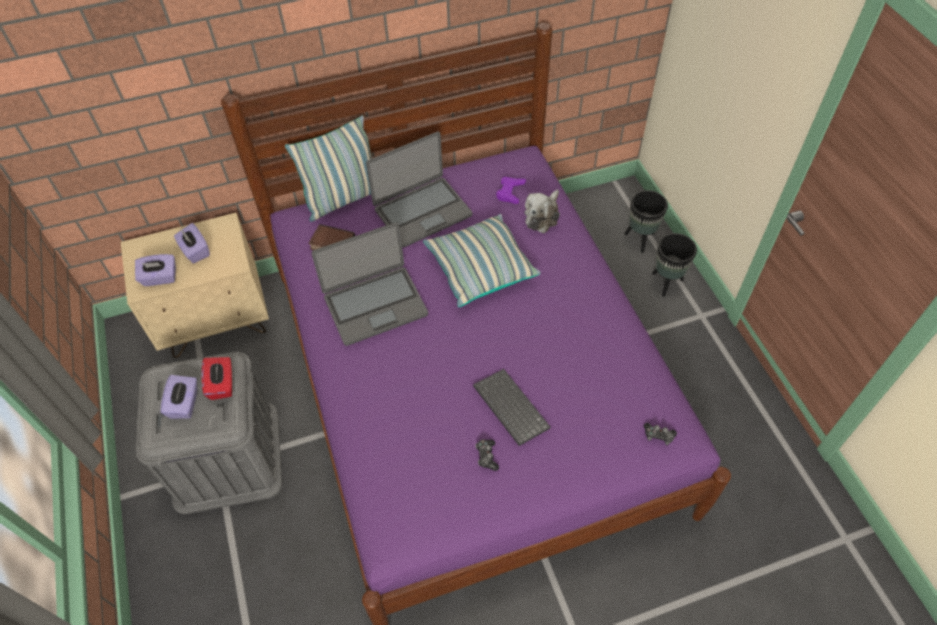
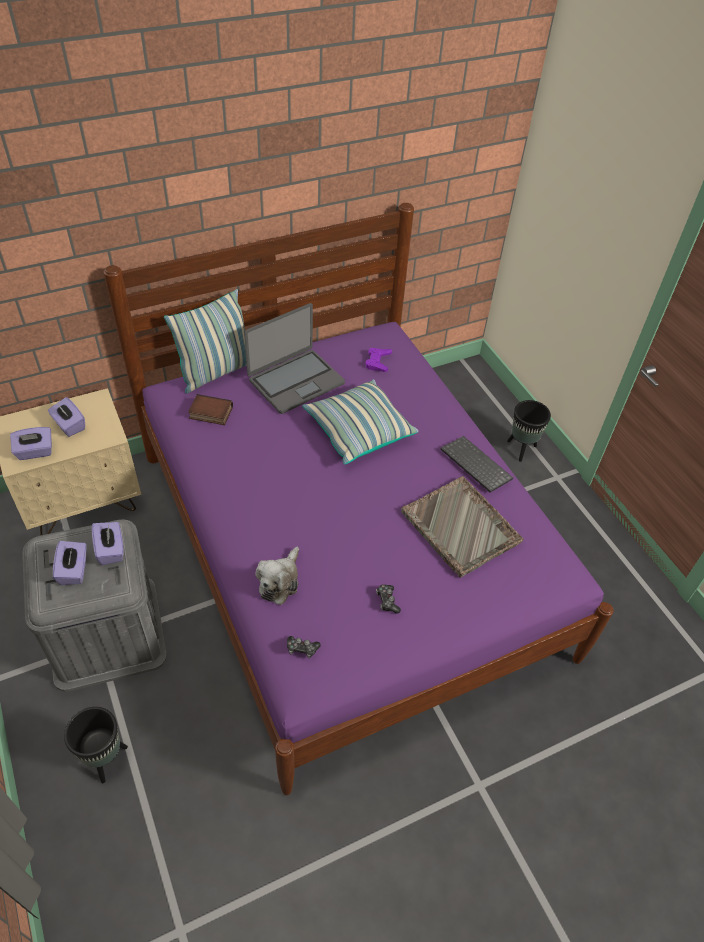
camera: 10 degrees left, 5 degrees down
red tissue box [202,357,232,400] -> purple tissue box [92,522,124,565]
laptop [311,222,428,346] -> none
keyboard [473,369,551,446] -> keyboard moved to [440,436,513,492]
plush toy [525,190,560,233] -> plush toy moved to [256,547,299,605]
black planter [624,190,668,253] -> black planter moved to [64,707,128,783]
game controller [644,423,677,445] -> game controller moved to [287,636,321,658]
none -> grey tray [401,476,523,578]

